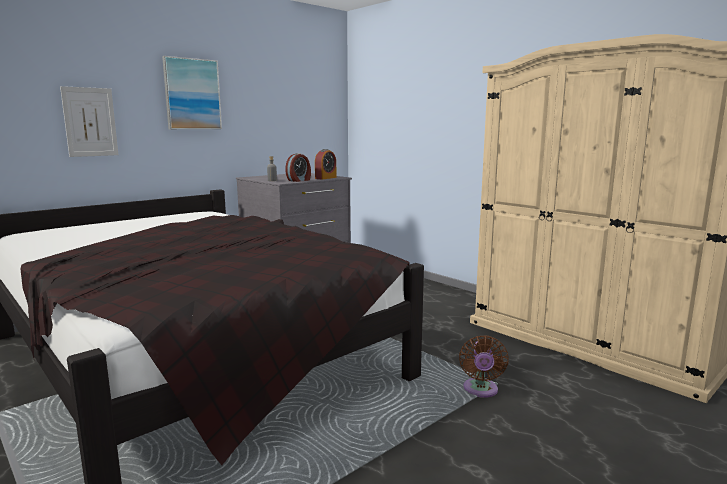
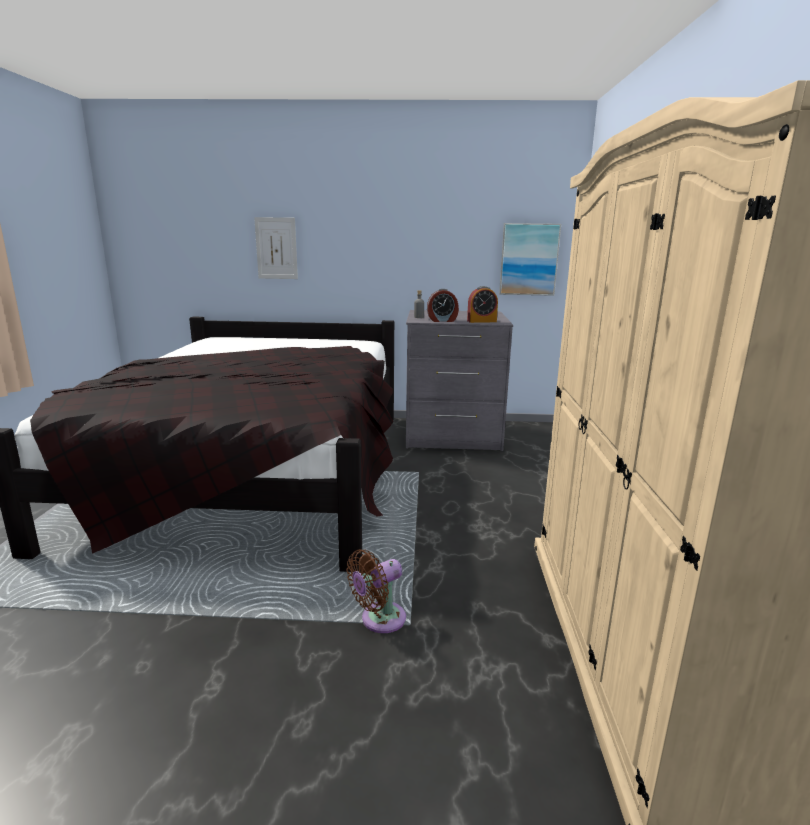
camera: 45 degrees right, 5 degrees up
picture [162,56,222,129] -> picture moved to [499,223,561,296]

